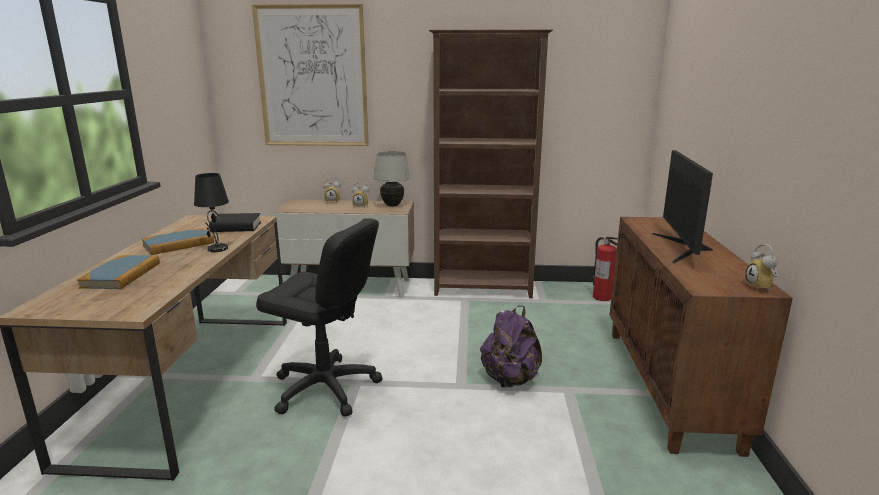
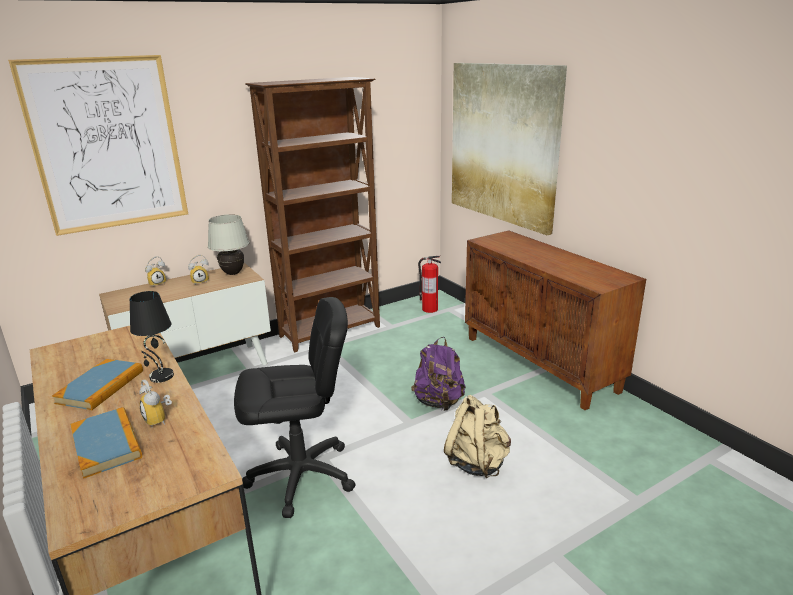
camera: 35 degrees left, 5 degrees up
black book [209,213,261,232] -> none
monitor [653,150,714,263] -> none
alarm clock [745,244,778,292] -> alarm clock moved to [139,379,172,427]
none -> beige backpack [444,395,511,478]
none -> picture [452,63,567,235]

